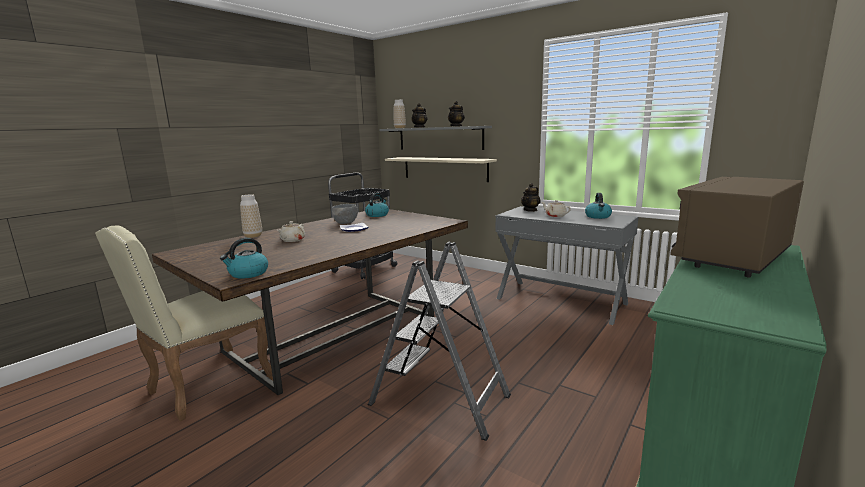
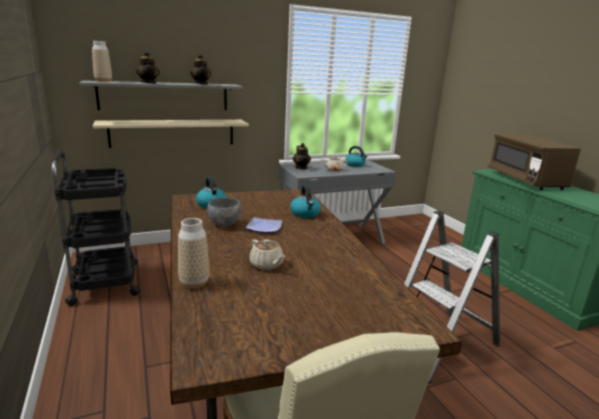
camera: 60 degrees left, 5 degrees up
kettle [220,238,268,279] -> kettle moved to [290,185,321,218]

